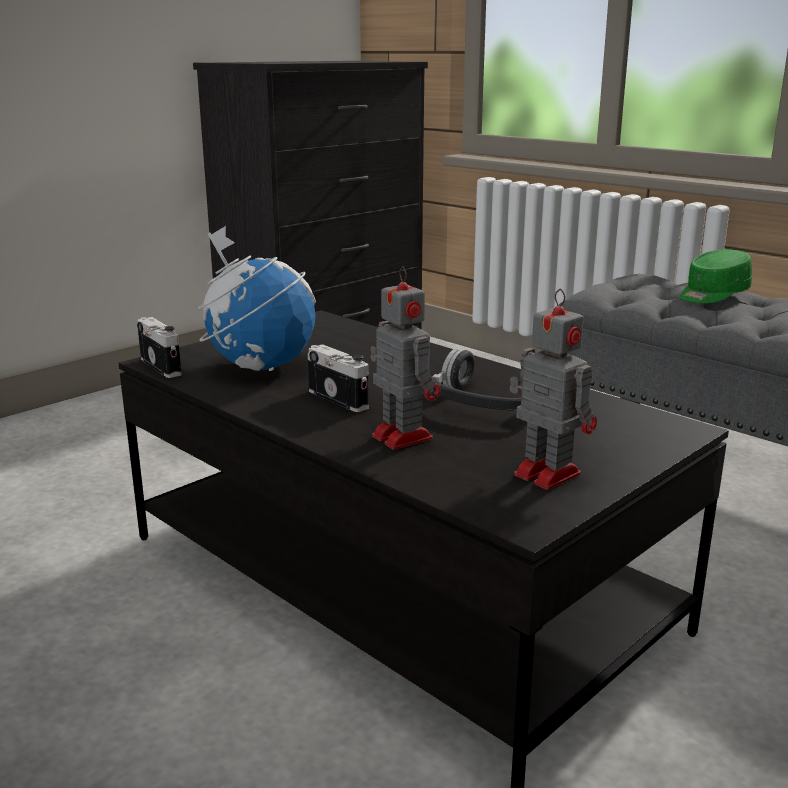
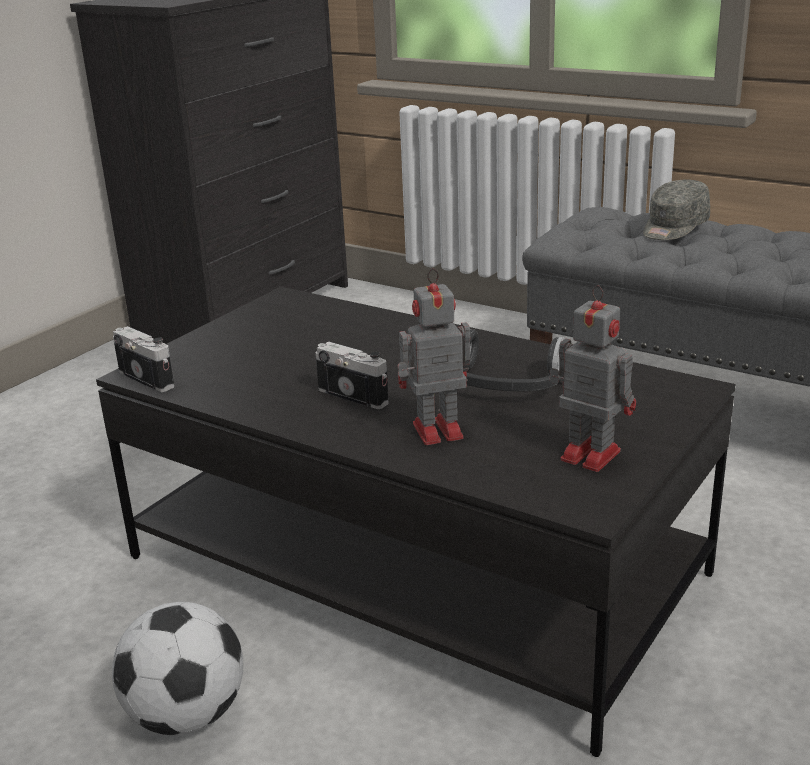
camera: 10 degrees left, 5 degrees up
globe [198,226,316,371] -> none
toy robot [370,266,441,450] -> toy robot turned 60 degrees counterclockwise [398,268,470,445]
green cap [679,250,752,304] -> grey cap [643,180,711,240]
none -> football [112,602,243,735]

